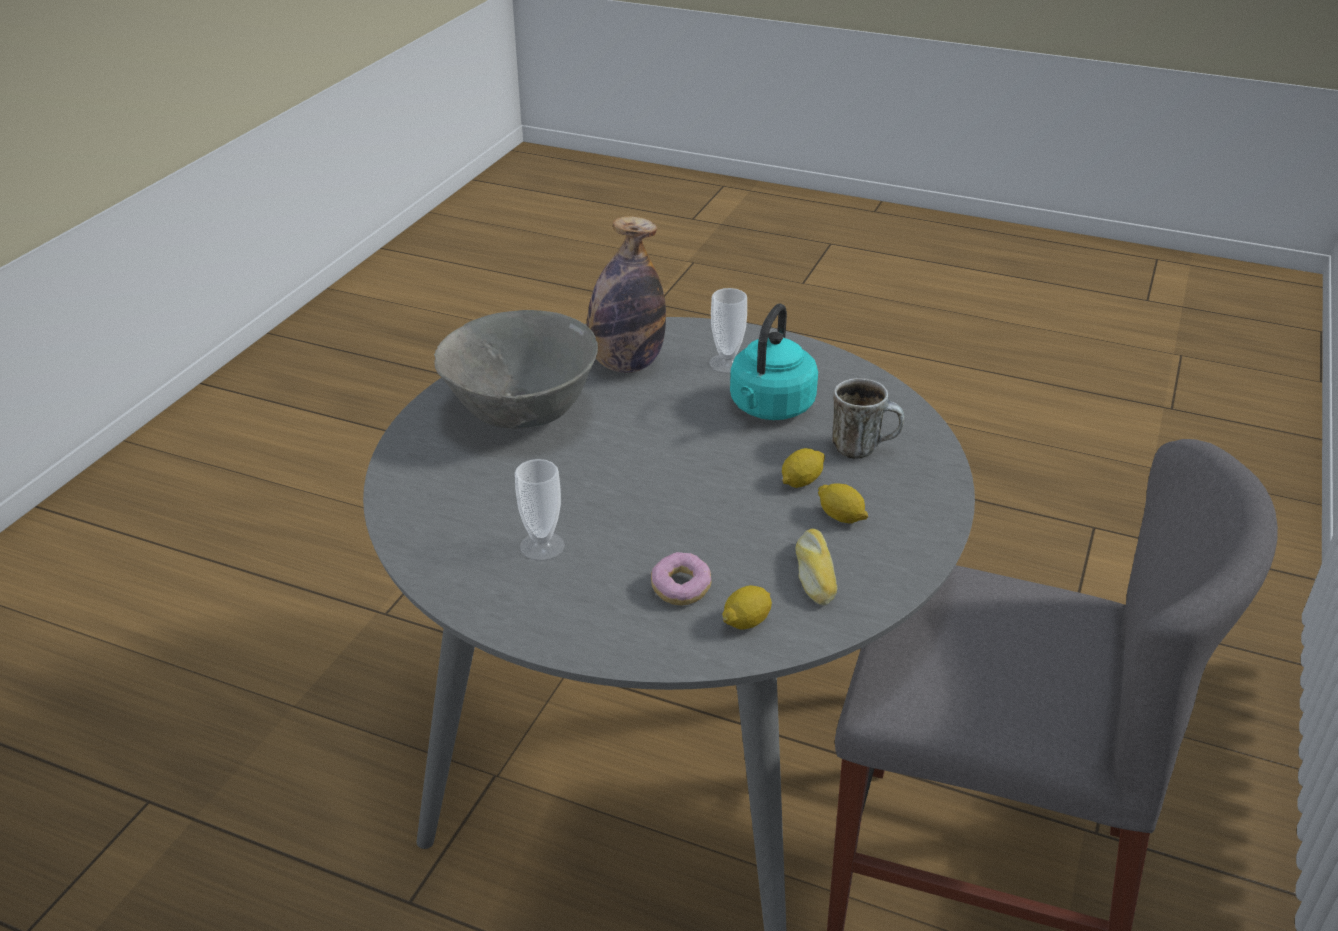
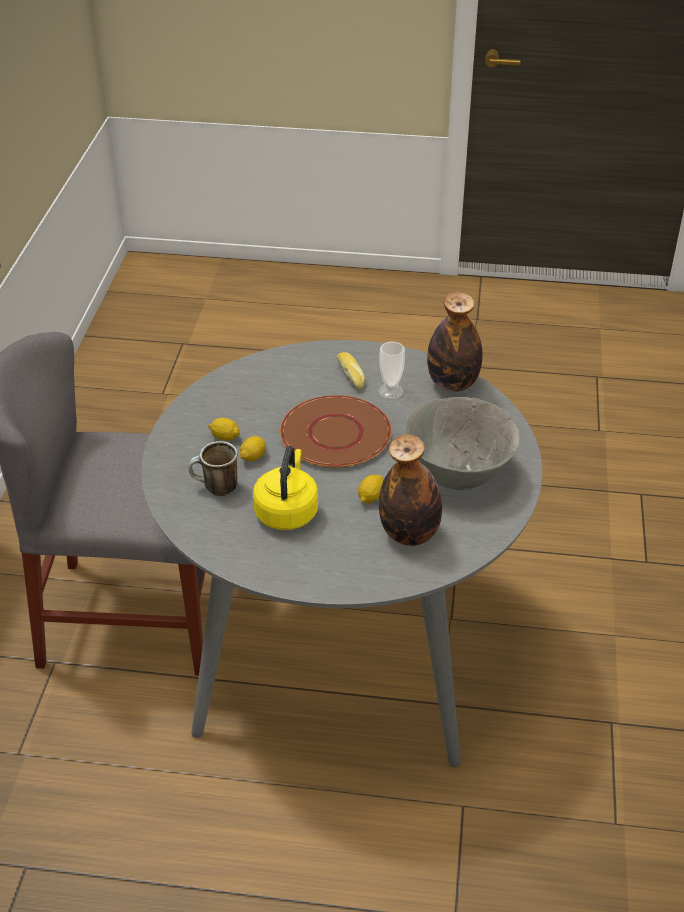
camera: 165 degrees right, 5 degrees up
donut [651,552,711,605] -> none
cup [709,288,747,373] -> none
lemon [722,585,772,630] -> lemon moved to [358,475,383,503]
turquoise kettle [730,303,818,420] -> yellow kettle [253,446,318,530]
bread [796,529,837,605] -> bread moved to [337,352,365,390]
none -> brown plate [280,395,391,467]
none -> bottle [427,292,482,392]

